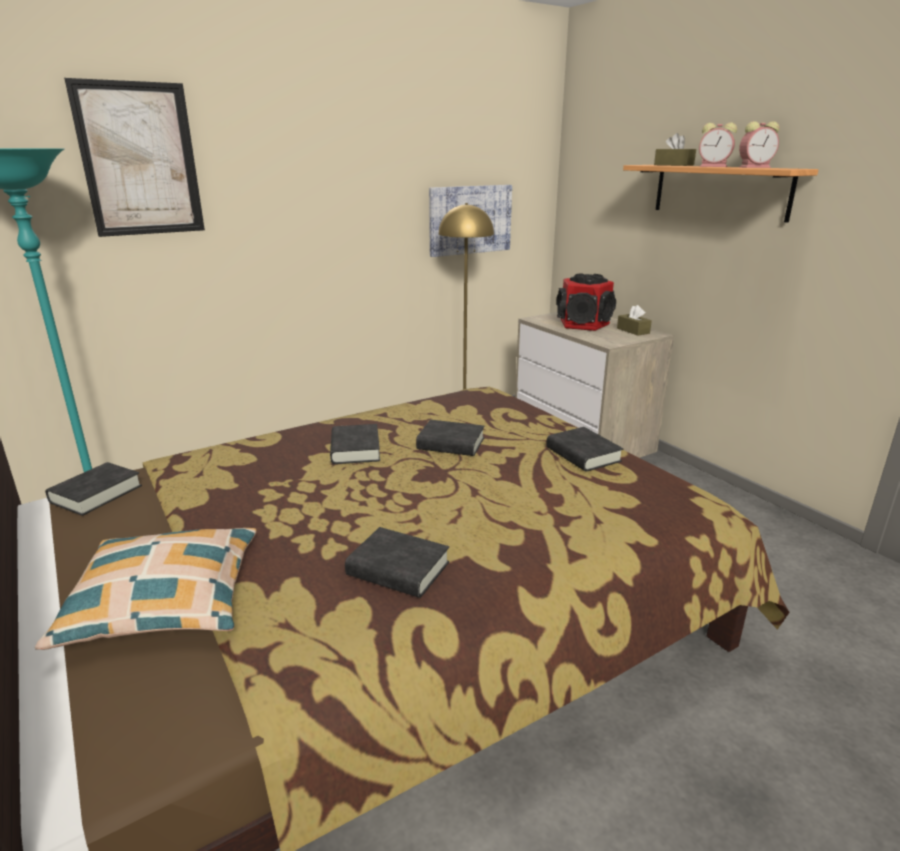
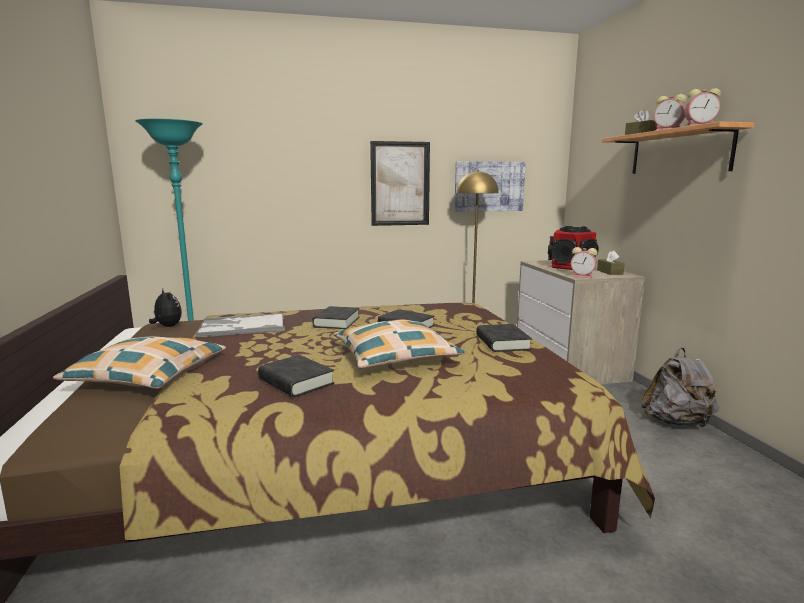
camera: 20 degrees right, 10 degrees down
black book [45,462,142,516] -> plush toy [149,289,182,327]
picture [64,78,205,237] -> picture moved to [370,141,430,226]
none -> tray [196,313,285,337]
none -> pillow [333,319,465,368]
none -> alarm clock [571,247,598,278]
none -> grey backpack [641,348,719,427]

